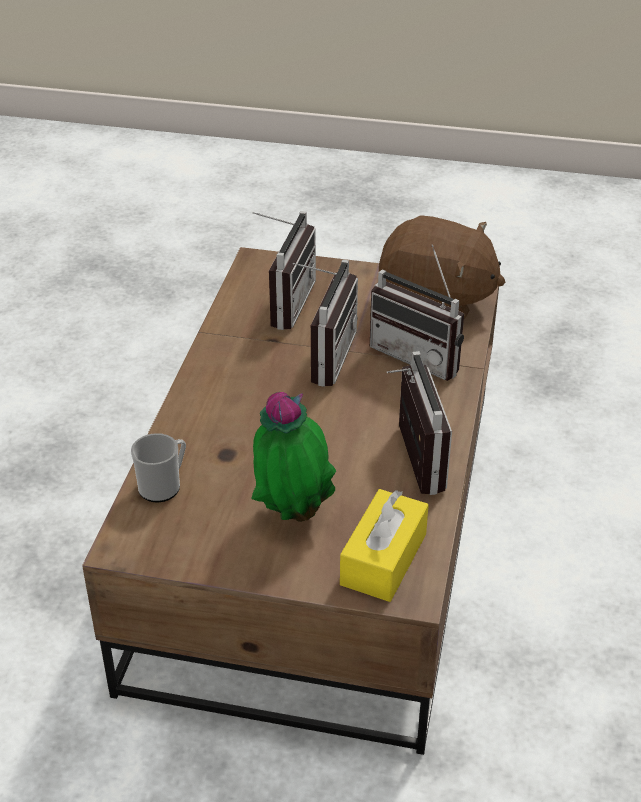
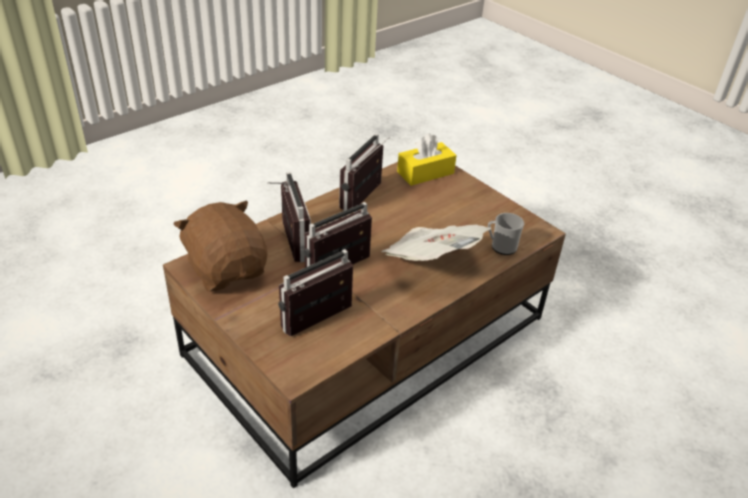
camera: 145 degrees left, 0 degrees up
potted plant [251,392,336,522] -> none
none -> newspaper [381,224,491,261]

